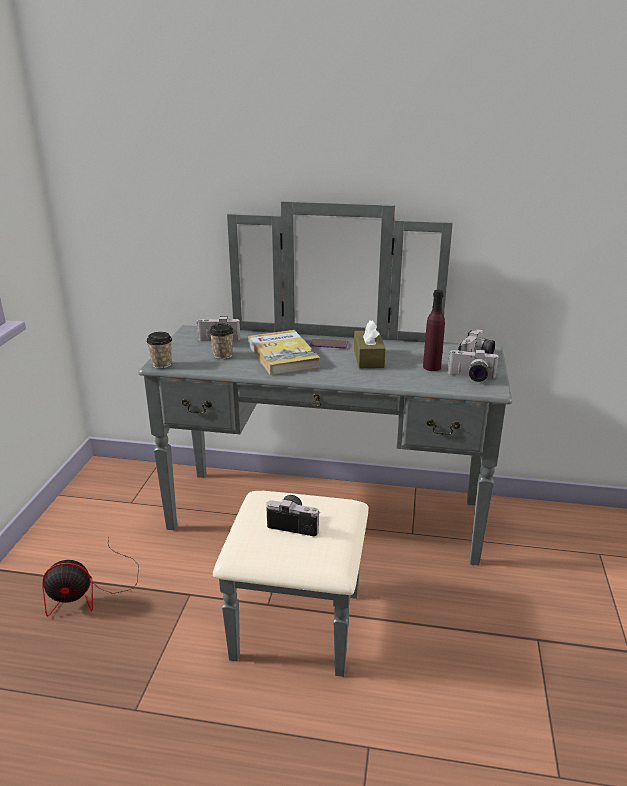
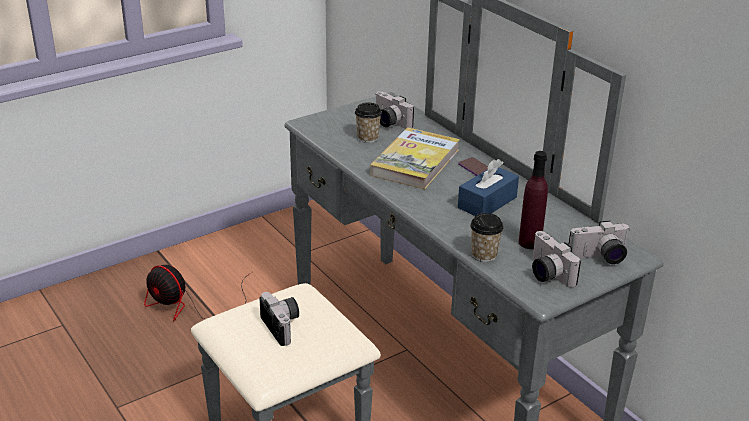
camera: 45 degrees right, 5 degrees up
cup [146,332,172,369] -> cup moved to [470,213,504,262]
brown tissue box [354,320,386,368] -> blue tissue box [458,159,519,216]

